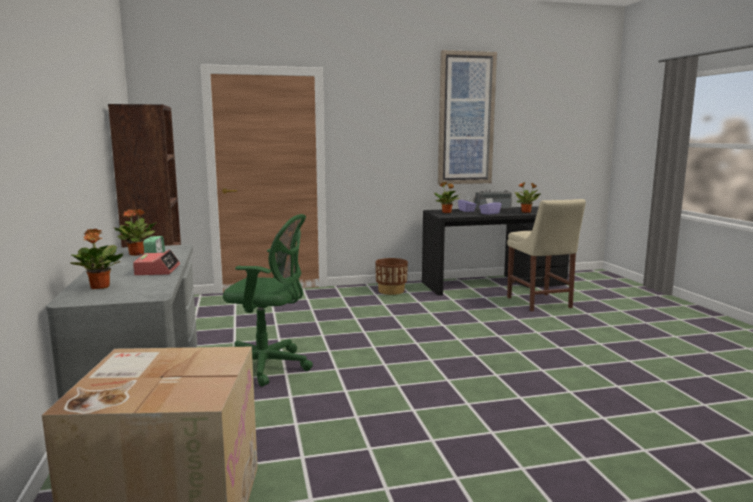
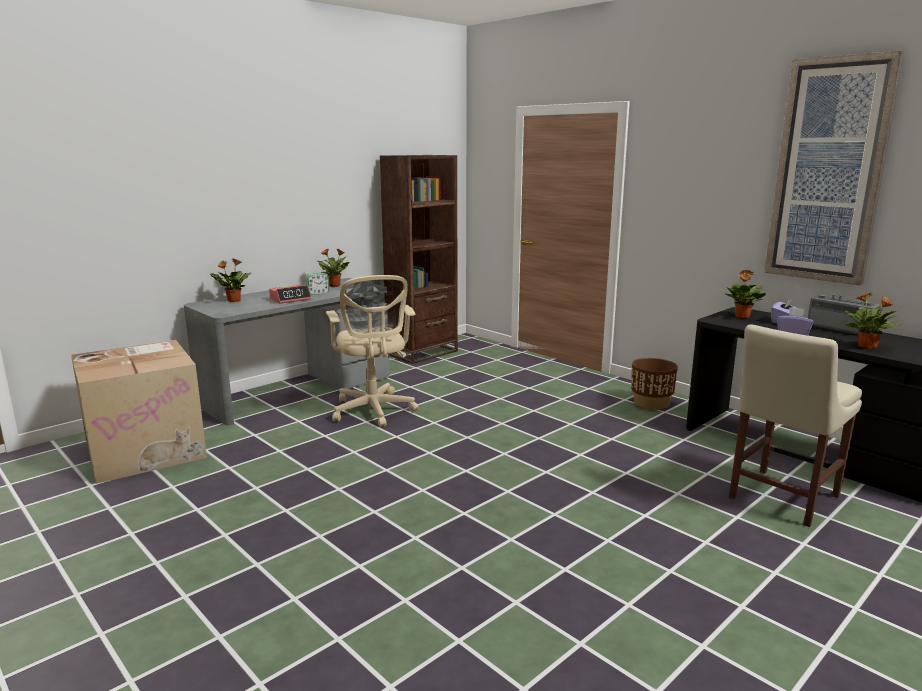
camera: 60 degrees right, 5 degrees up
green office chair [223,214,313,387] -> beige office chair [326,275,418,427]

